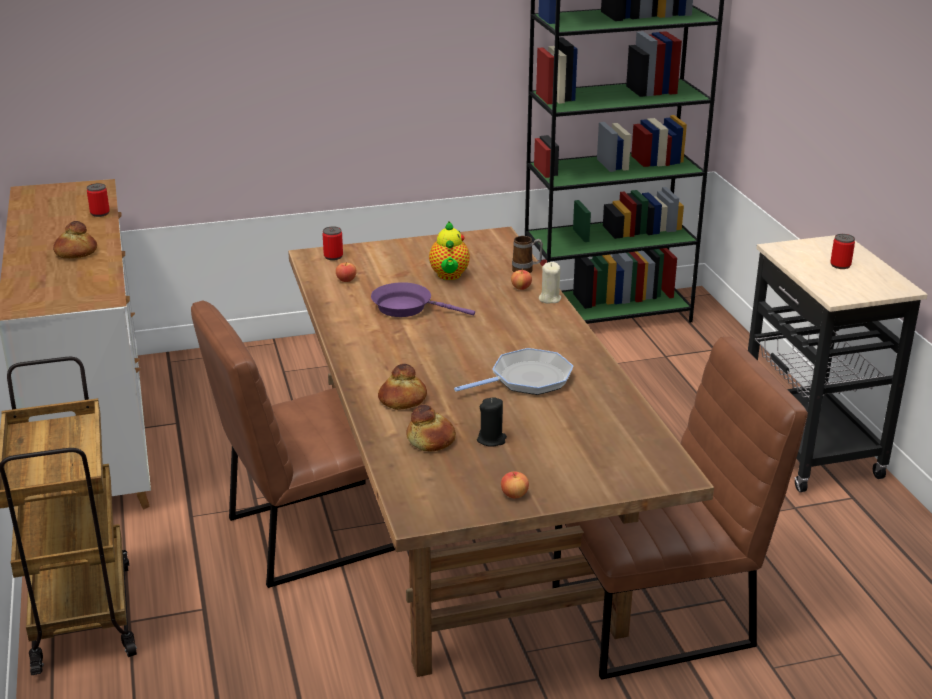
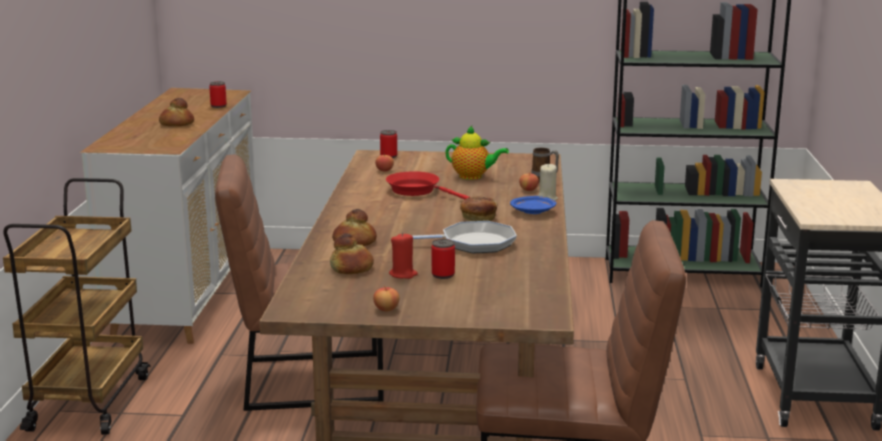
camera: 20 degrees right, 10 degrees down
purple frying pan [371,282,475,317] -> red frying pan [386,172,470,200]
teapot [429,222,470,280] -> teapot turned 90 degrees counterclockwise [445,126,509,180]
black candle [477,397,507,447] -> red candle [389,233,418,279]
can [830,234,855,269] -> can moved to [432,239,455,279]
none -> bread [460,196,498,222]
none -> blue plate [510,196,556,214]

